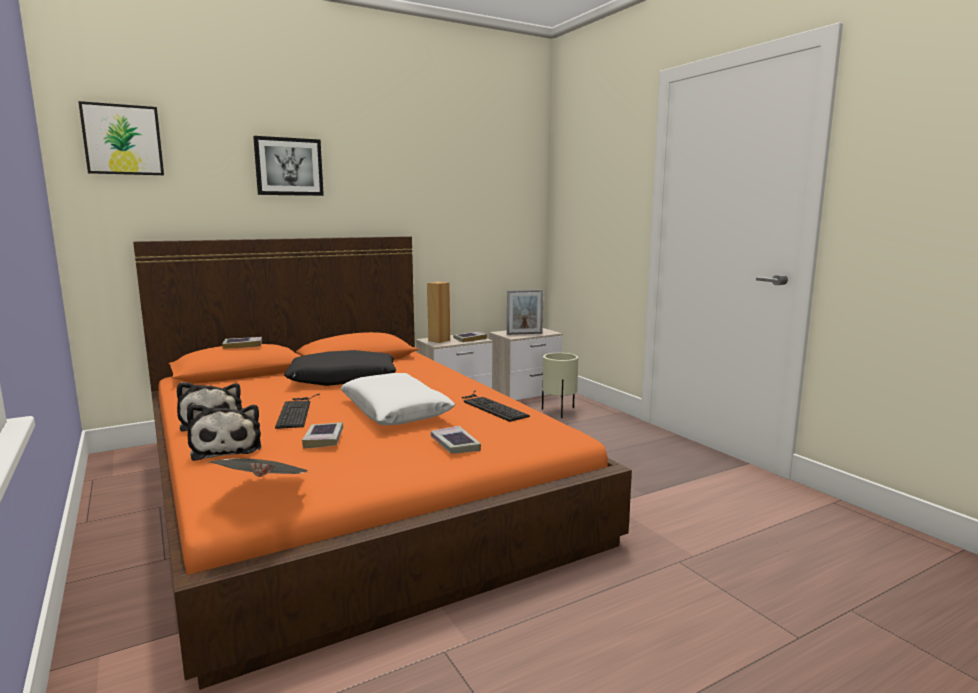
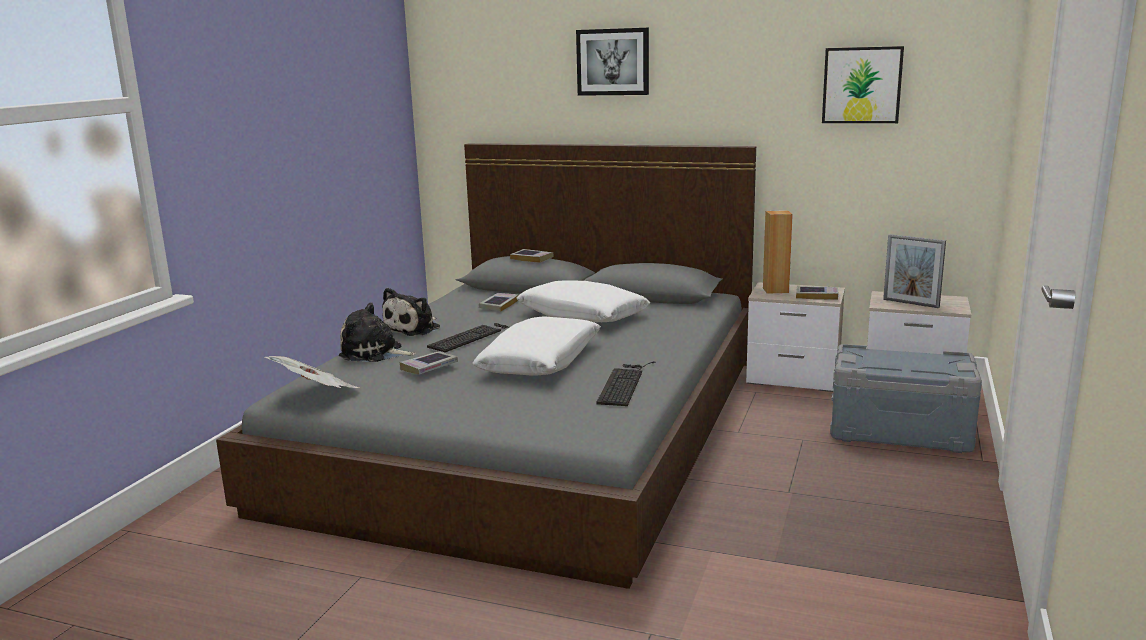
camera: 50 degrees right, 5 degrees up
picture [78,101,164,175] -> picture moved to [822,46,904,123]
orange bed [133,236,632,690] -> grey bed [216,143,756,589]
plush toy [187,404,262,461] -> plush toy turned 75 degrees clockwise [339,302,416,362]
black pillow [284,350,396,386] -> white pillow [517,280,651,322]
book [431,426,481,454] -> book moved to [479,293,519,312]
beige planter [542,353,578,418] -> grey storage box [830,344,982,453]

